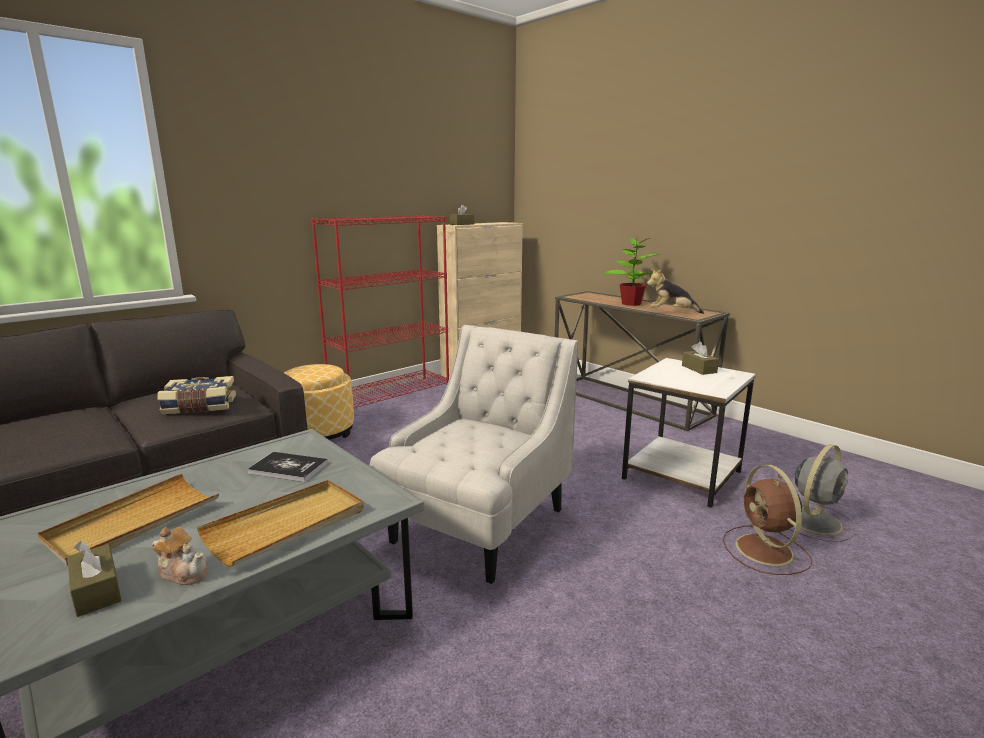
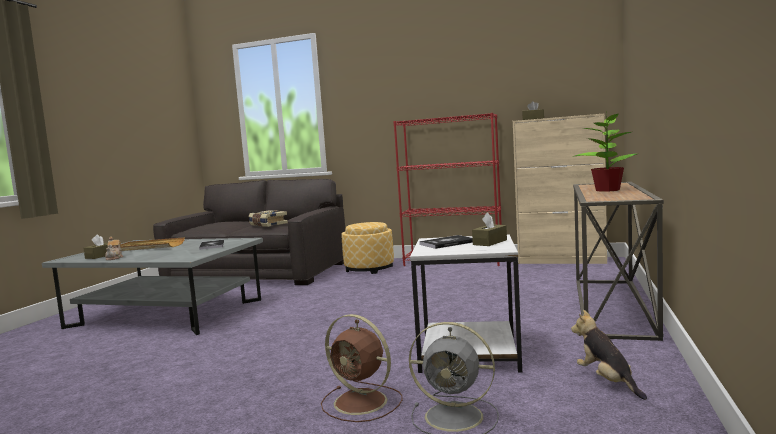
camera: 60 degrees right, 10 degrees down
beige tray [196,480,364,567] -> none
white armchair [370,325,578,584] -> none
plush toy [647,269,704,314] -> plush toy moved to [571,310,647,400]
brown fan [723,464,812,575] -> brown fan turned 105 degrees counterclockwise [321,314,402,422]
none -> book [419,235,473,249]

